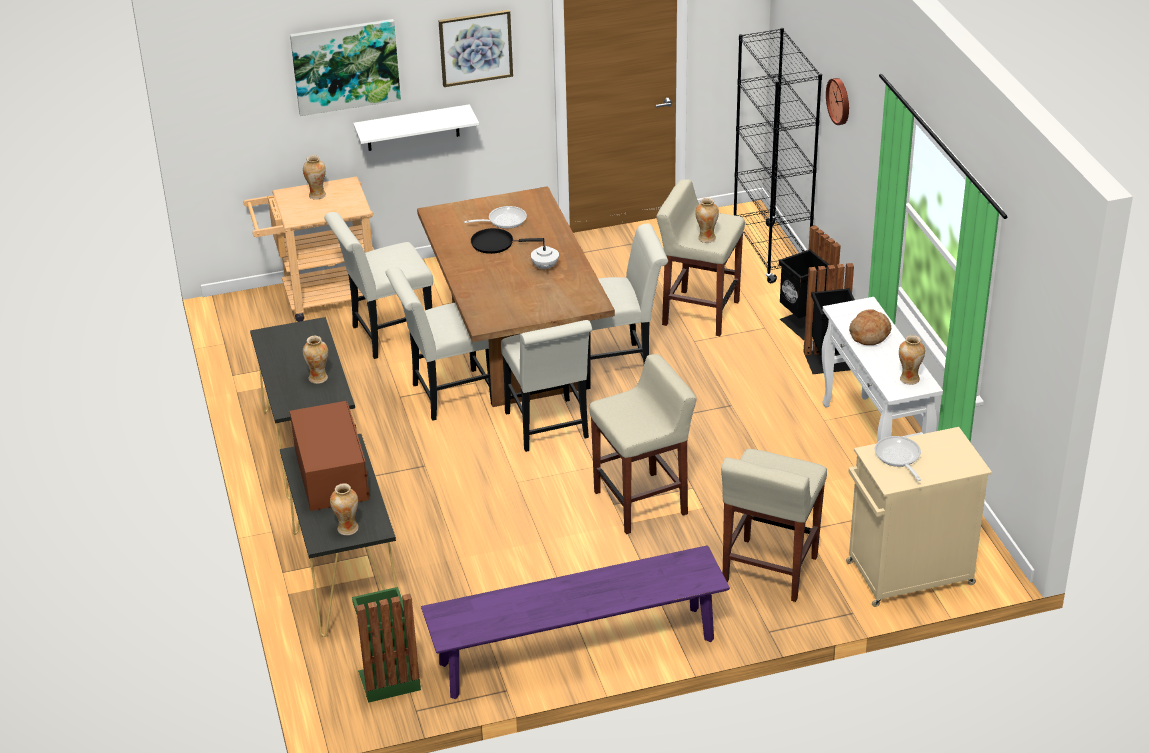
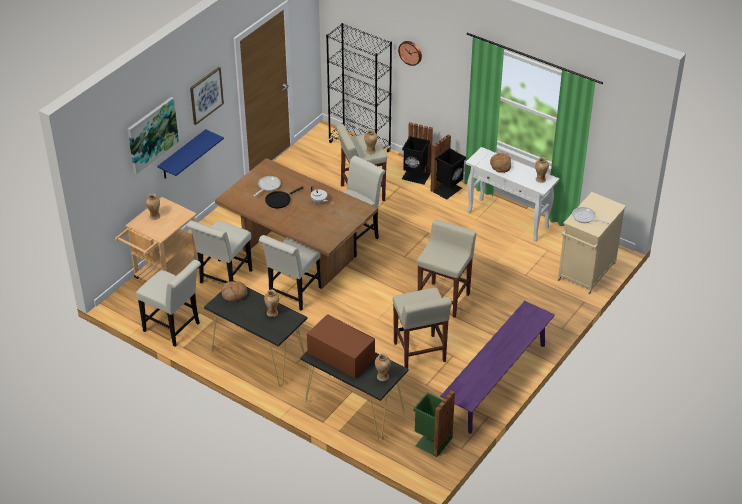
camera: 40 degrees left, 5 degrees up
white shelf [353,104,479,151] -> blue shelf [157,129,224,179]
white chair [501,320,592,452] -> white chair moved to [136,260,201,346]
beige stool [721,449,827,602] -> beige stool moved to [393,288,452,368]
none -> bread [222,281,248,302]

